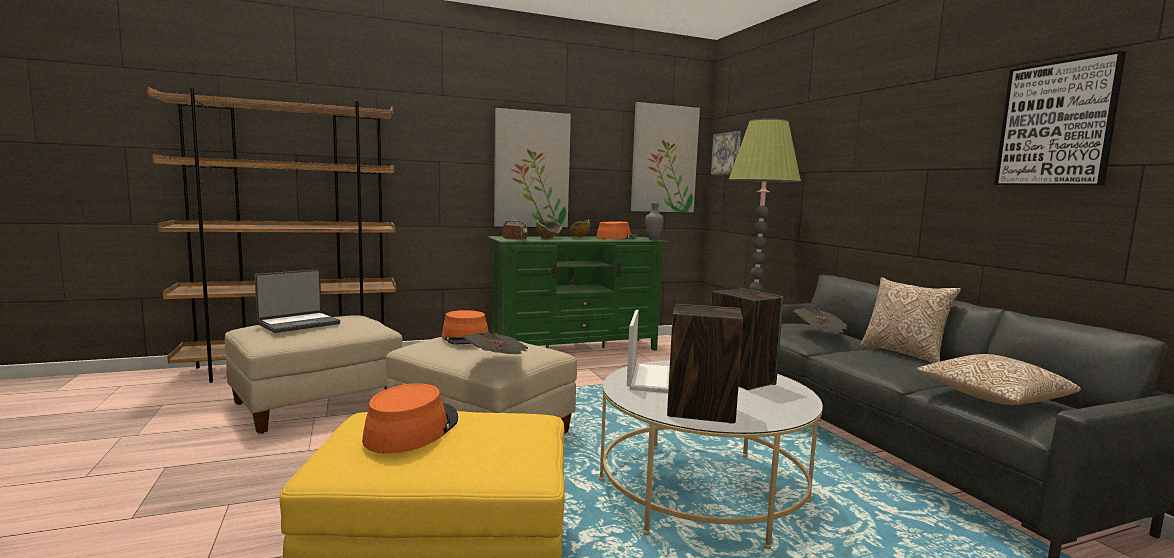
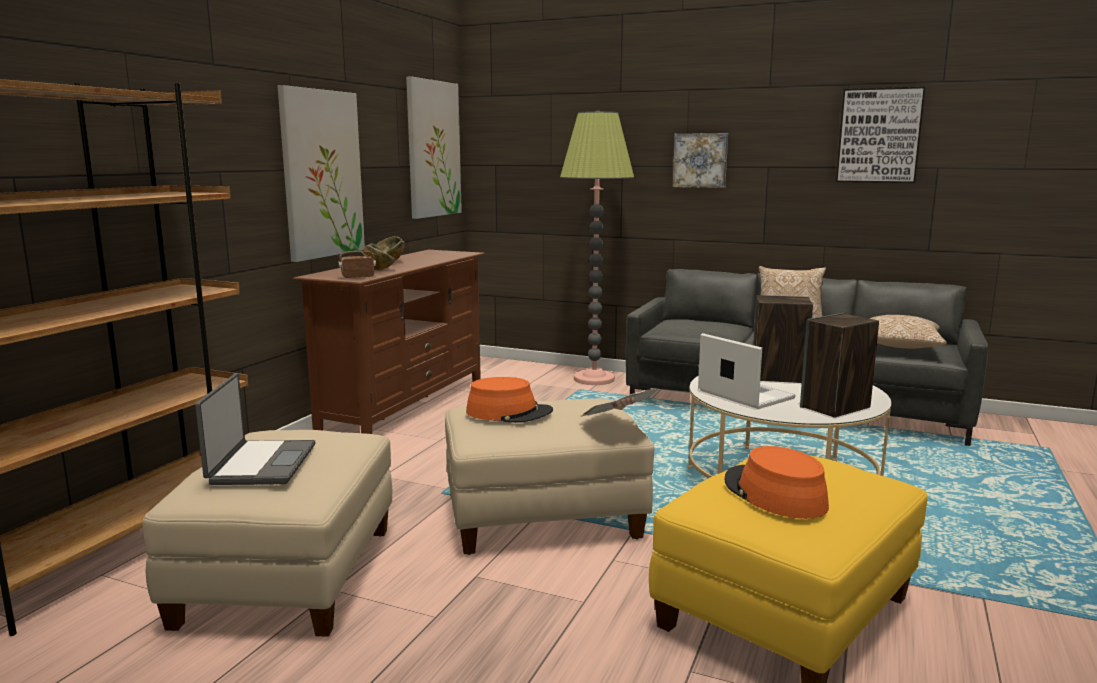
camera: 45 degrees left, 5 degrees up
green tv stand [488,236,668,351] -> brown tv stand [292,250,485,434]
orange hat [596,221,638,239] -> none
grey vase [645,203,664,240] -> none
picture [711,131,741,175] -> picture moved to [673,133,728,188]
newspaper [793,308,848,333] -> none

